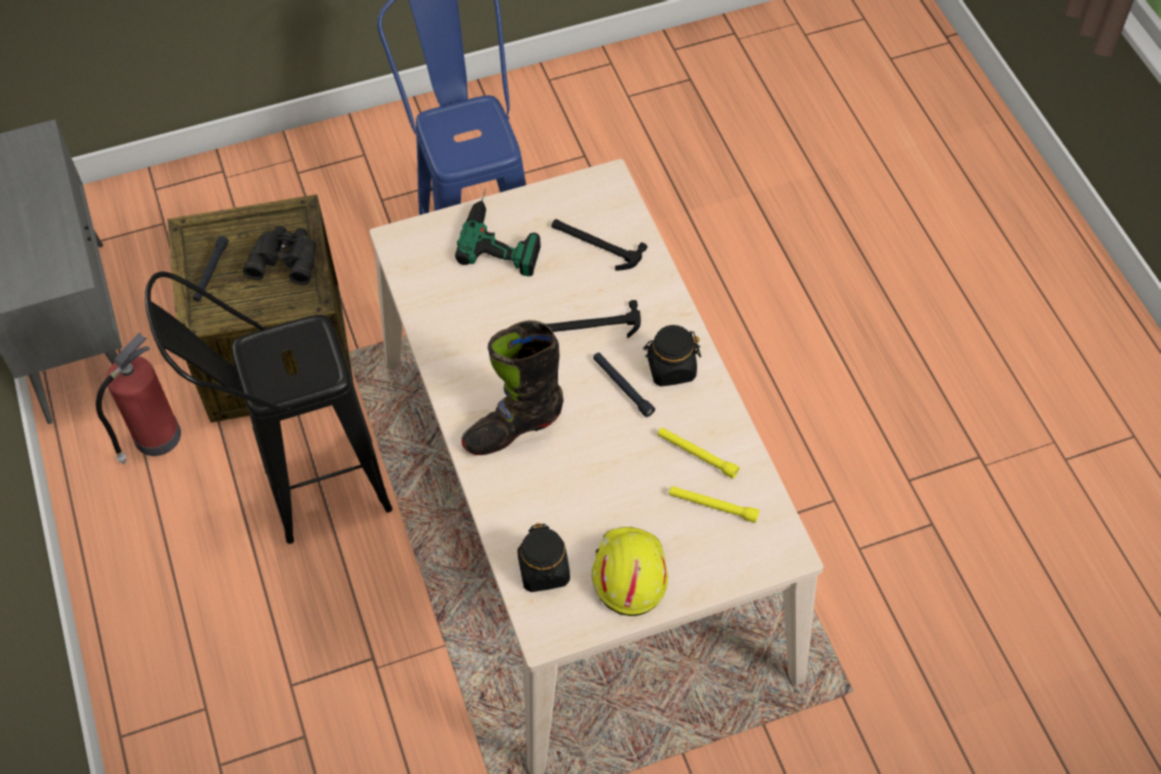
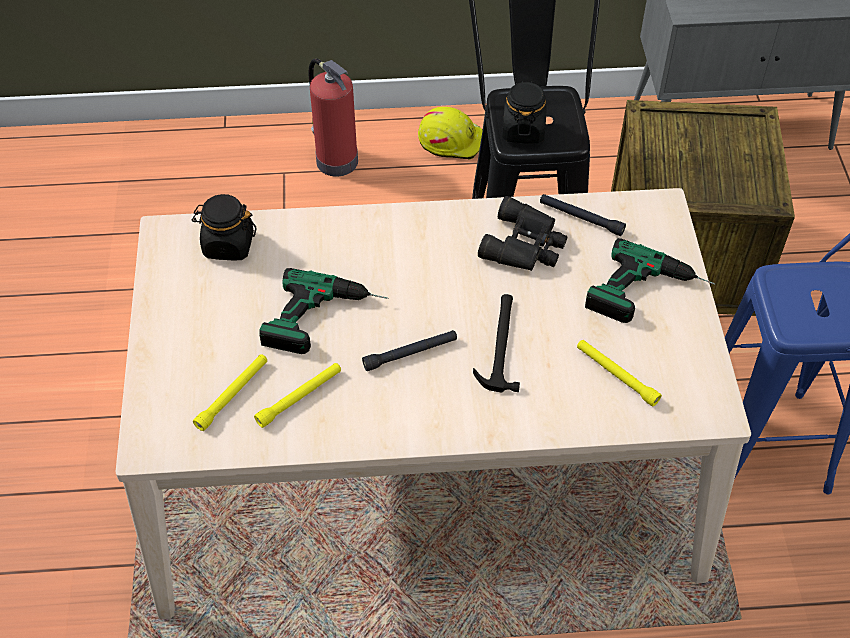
camera: 105 degrees right, 5 degrees down
fire extinguisher [96,333,181,464] -> fire extinguisher moved to [309,58,358,177]
black flashlight [193,236,229,302] -> black flashlight moved to [540,194,626,236]
black binoculars [243,226,316,285] -> black binoculars moved to [478,196,567,271]
black boot [461,320,564,455] -> none
hammer [551,219,647,271] -> yellow flashlight [577,340,662,407]
yellow hard hat [592,527,668,616] -> yellow hard hat moved to [418,107,483,160]
black jar [643,325,701,386] -> black jar moved to [502,81,546,143]
none -> power drill [259,268,389,354]

